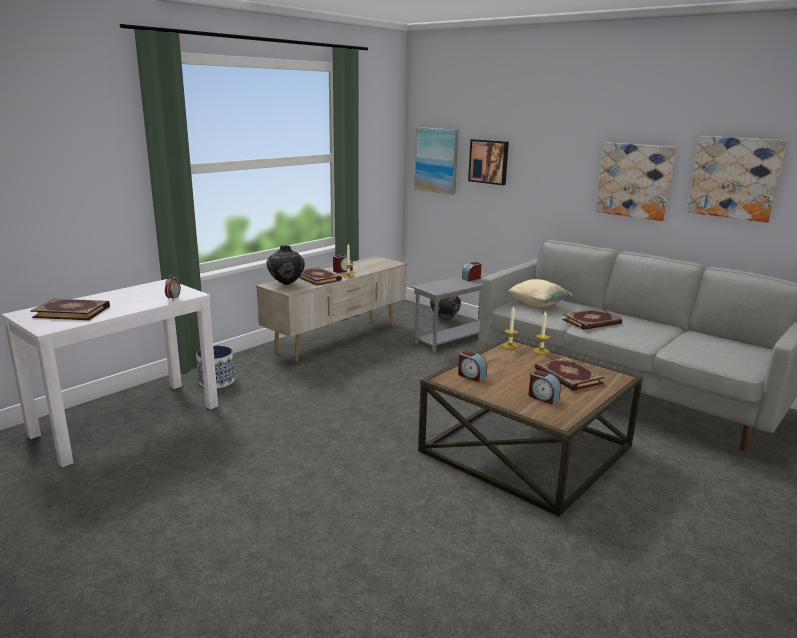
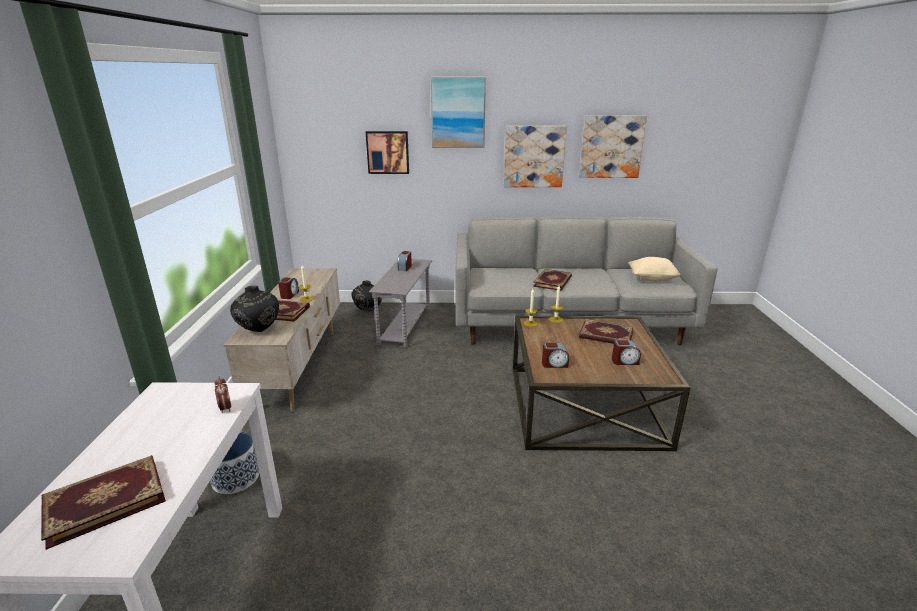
camera: 40 degrees left, 5 degrees up
picture [414,127,458,195] -> picture moved to [431,77,486,148]
beige pillow [507,279,572,307] -> beige pillow moved to [628,257,681,282]

